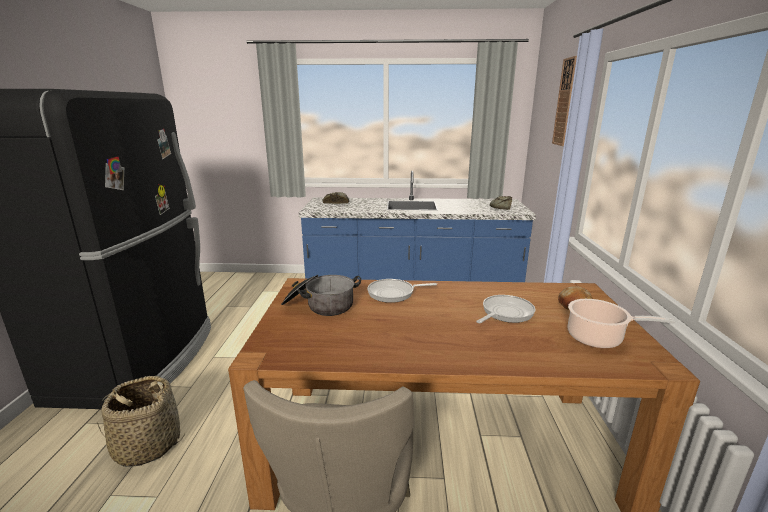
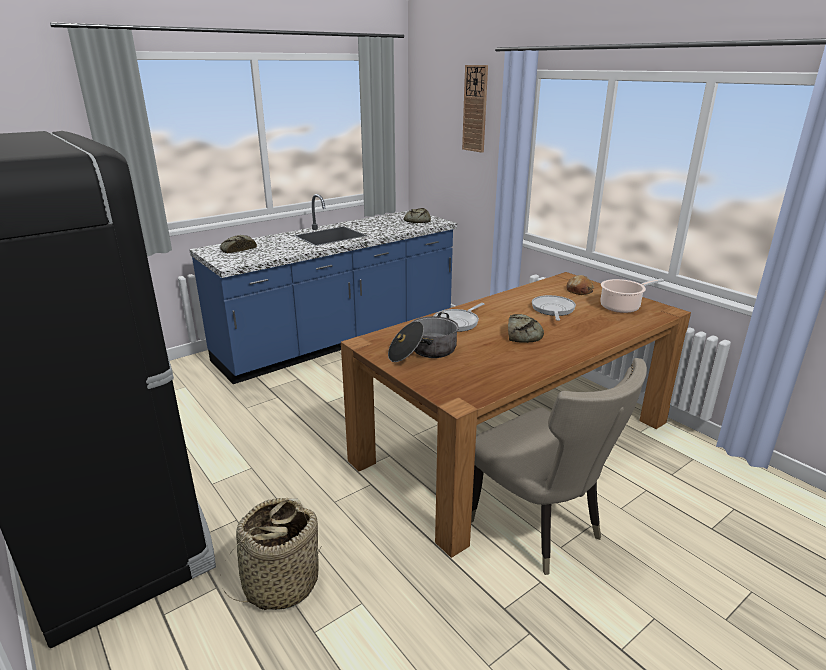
camera: 40 degrees left, 5 degrees up
none -> bread [508,314,544,343]

